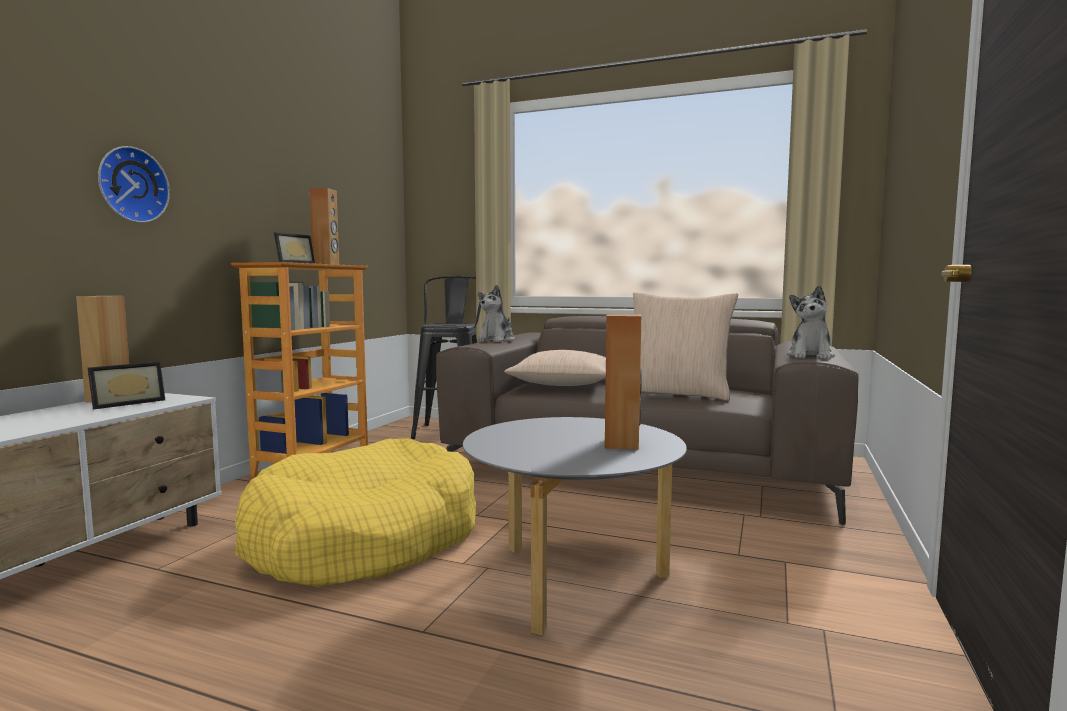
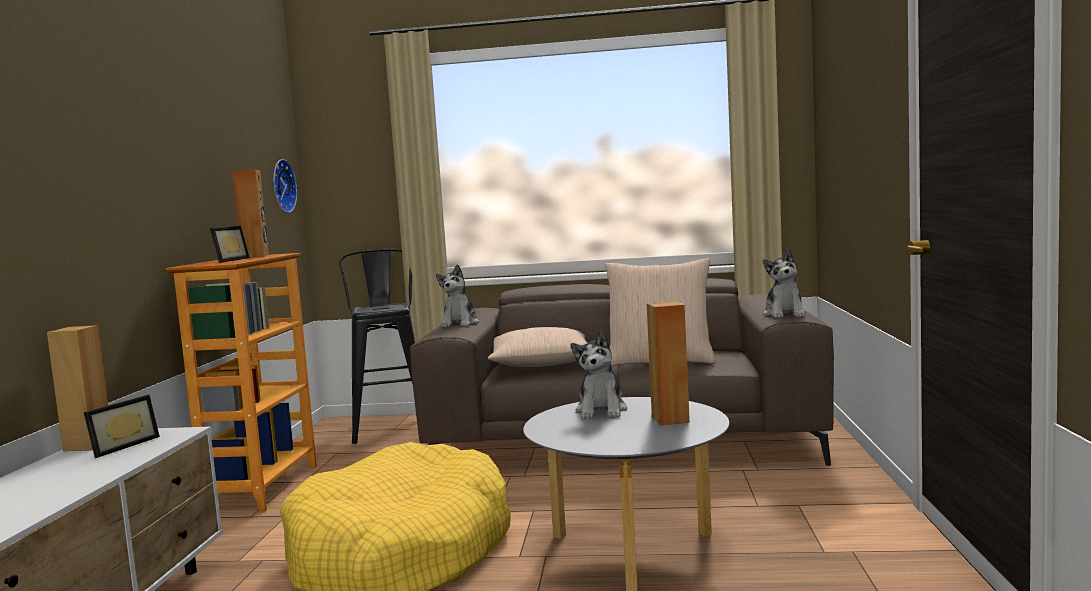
camera: 15 degrees left, 0 degrees up
wall clock [98,146,170,223] -> wall clock moved to [273,159,297,213]
none -> plush toy [571,331,627,419]

